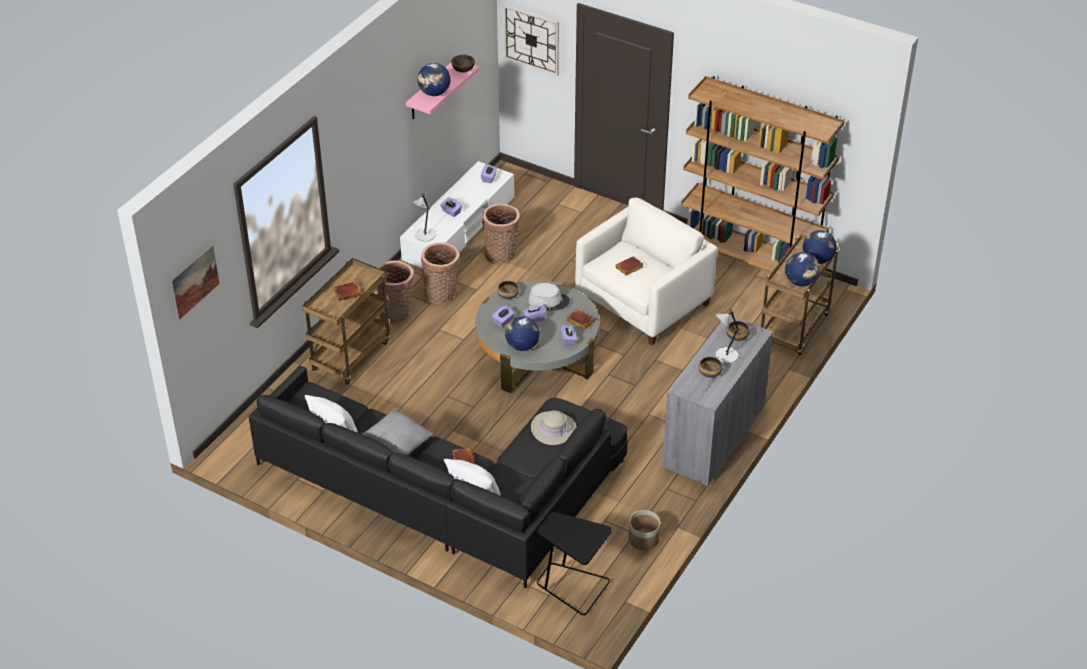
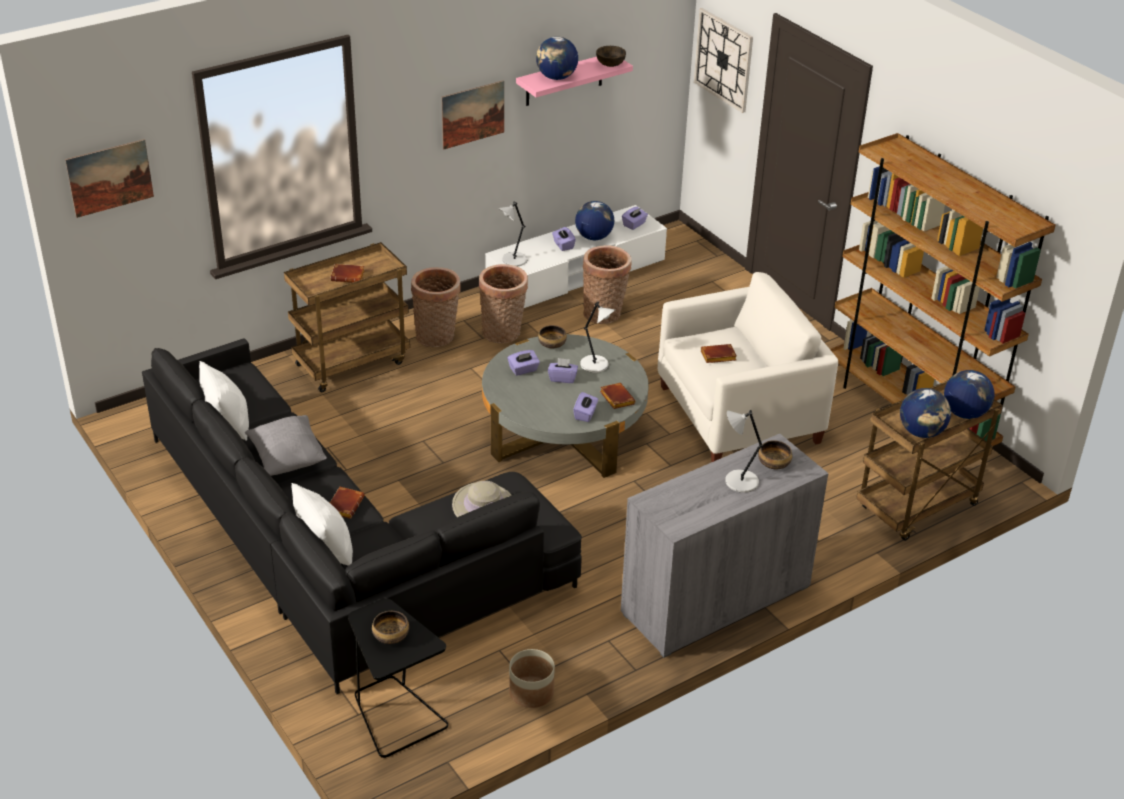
camera: 25 degrees right, 5 degrees down
globe [505,317,540,351] -> globe moved to [575,201,614,240]
grey hat [528,283,570,311] -> white table lamp [580,302,616,373]
bowl [698,357,722,377] -> bowl moved to [372,611,409,644]
none -> picture [441,80,504,150]

